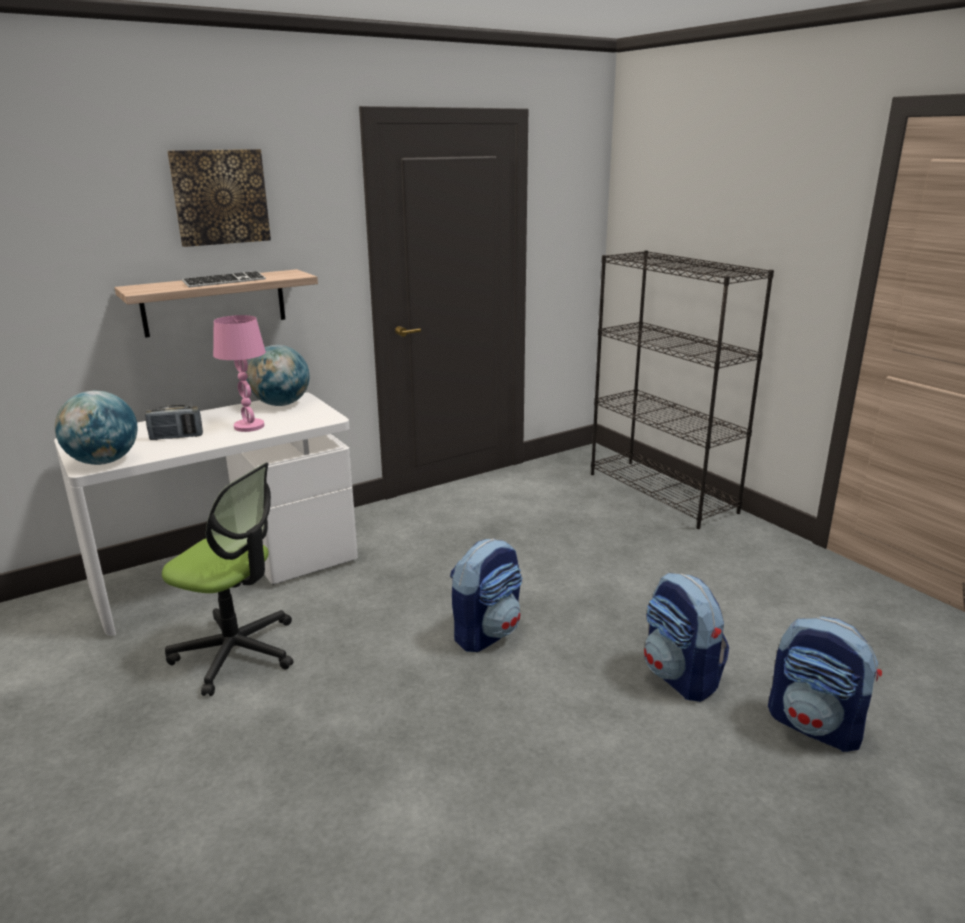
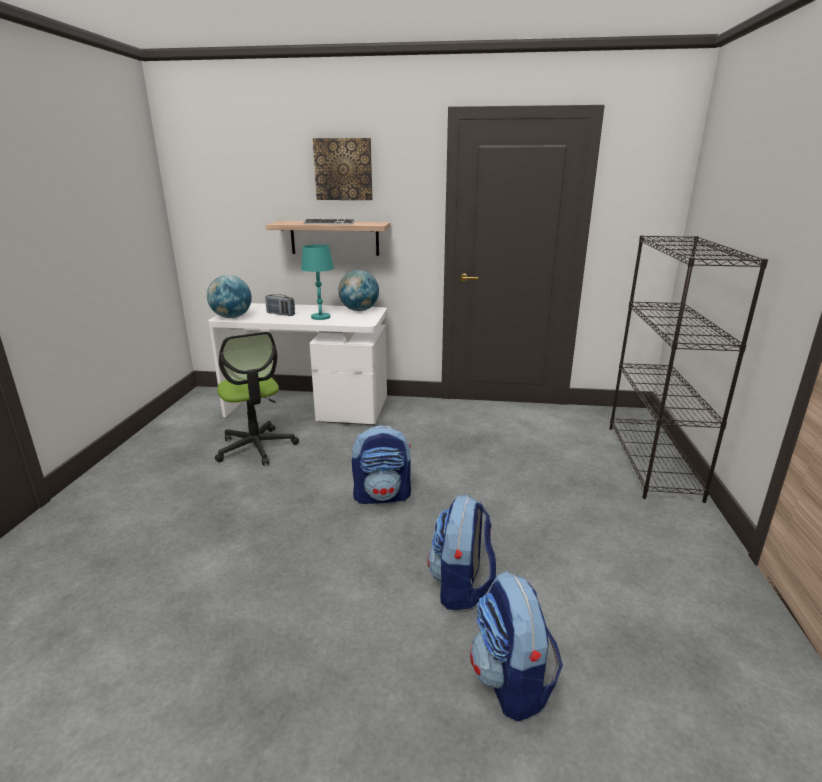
camera: 40 degrees right, 0 degrees up
pink table lamp [213,315,266,432] -> turquoise table lamp [301,244,334,320]

